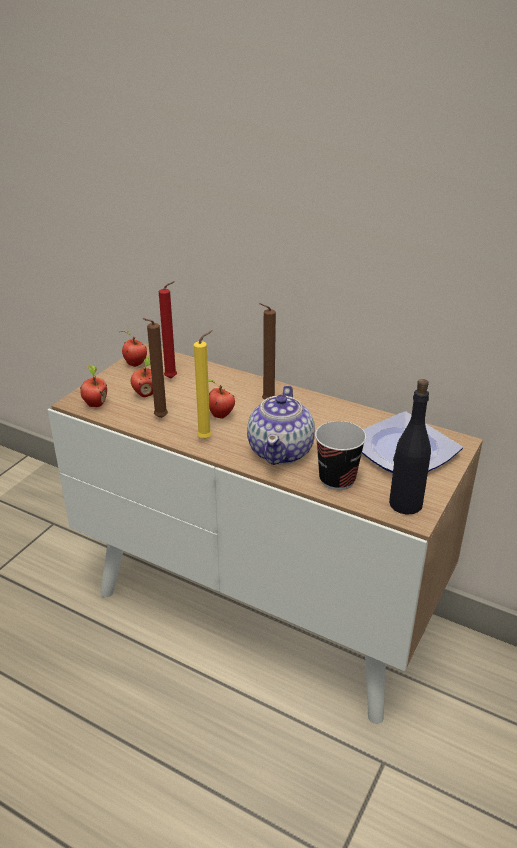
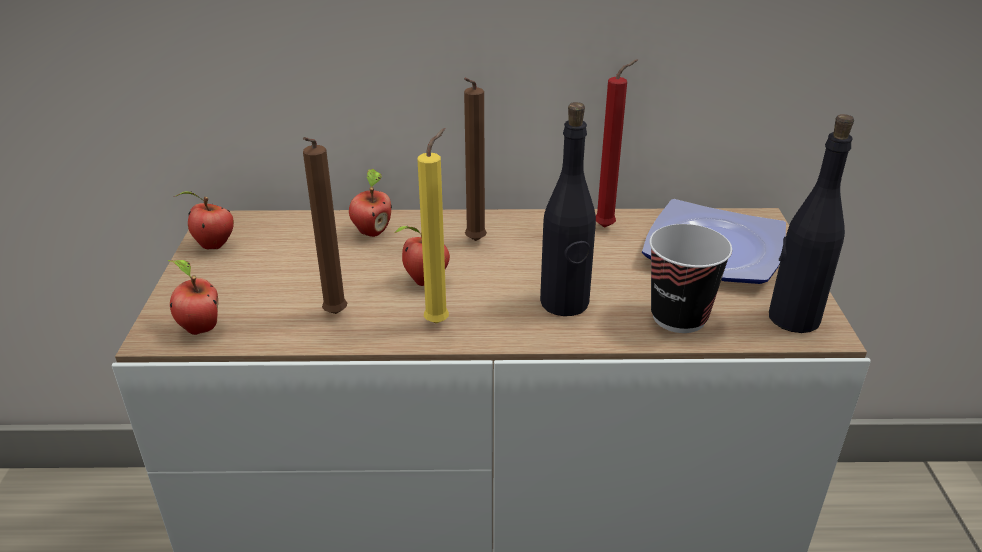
camera: 30 degrees left, 0 degrees up
apple [130,356,153,397] -> apple moved to [349,169,392,237]
red candle [159,281,177,378] -> red candle moved to [596,59,638,228]
teapot [247,385,315,465] -> black bottle [540,102,596,316]

